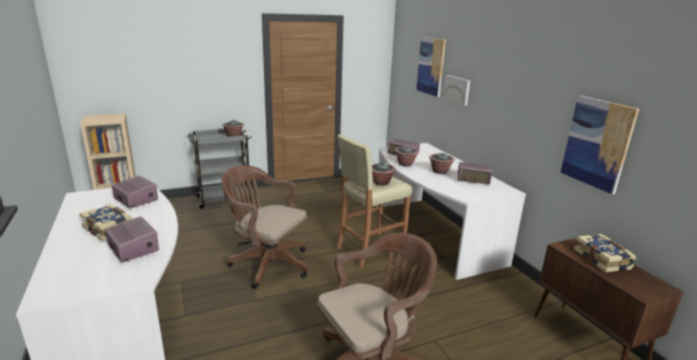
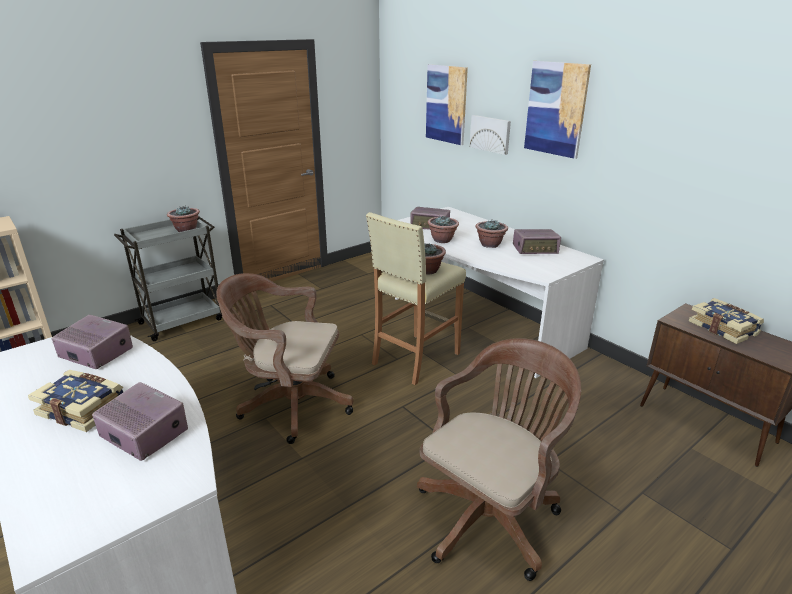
camera: 15 degrees left, 5 degrees up
picture [560,96,639,195] -> picture moved to [524,61,591,159]

